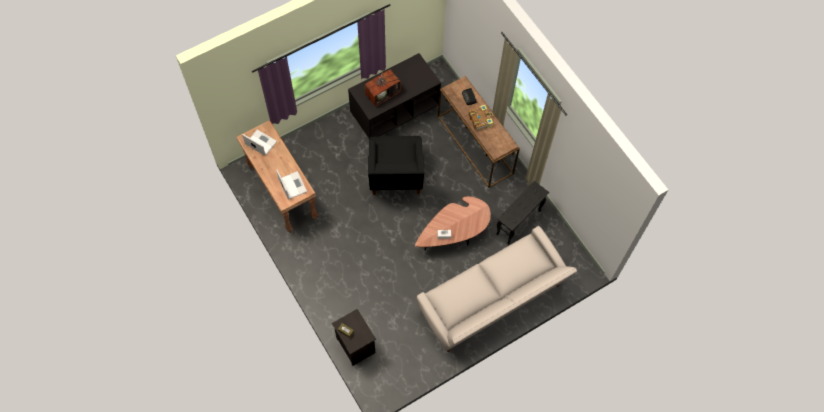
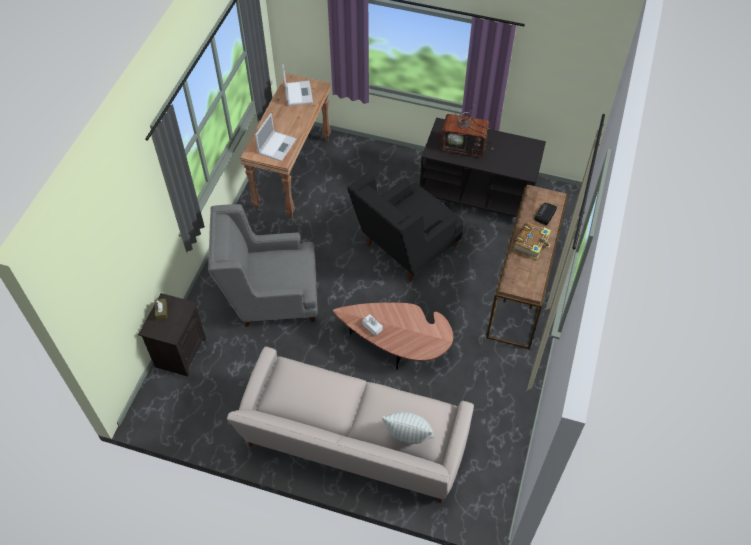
camera: 50 degrees right, 10 degrees down
black side table [496,181,549,245] -> none
none -> grey armchair [208,204,318,327]
none -> pillow [382,412,435,444]

